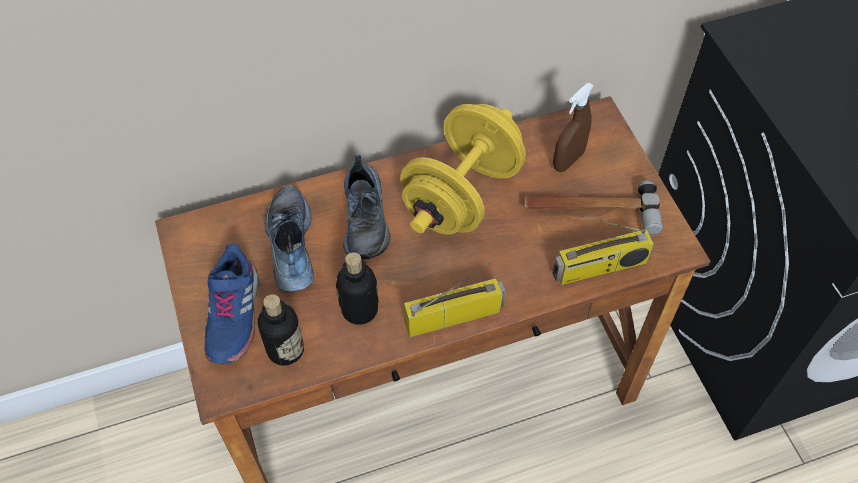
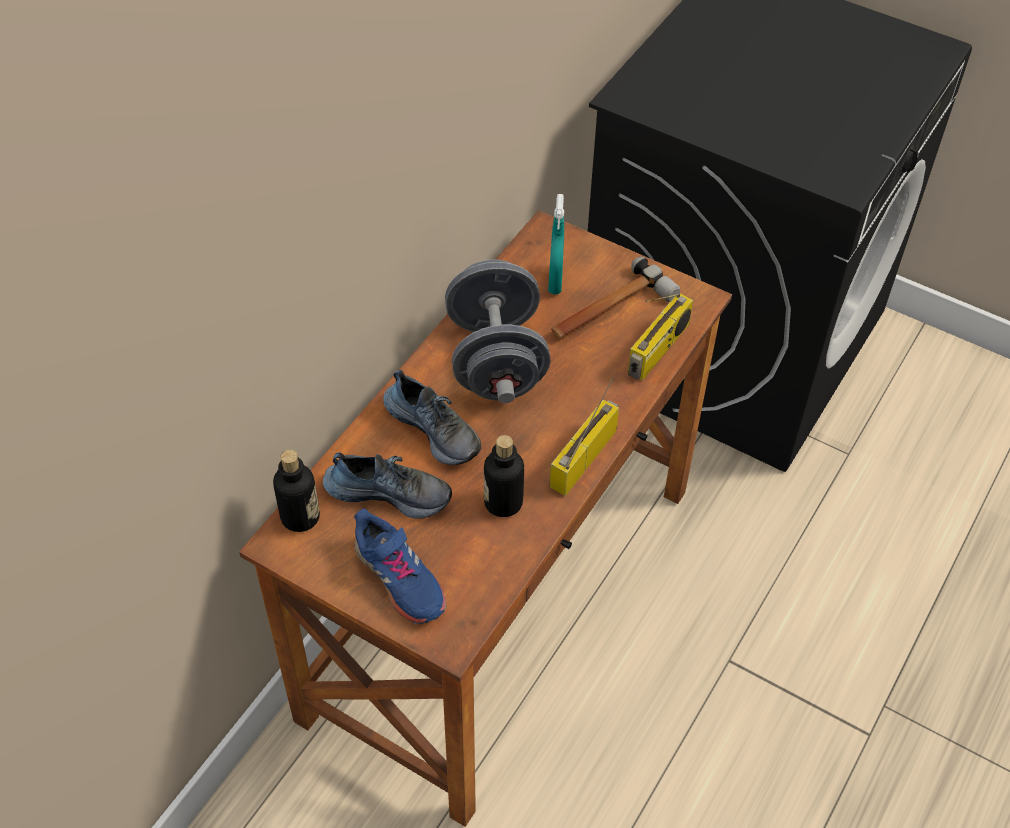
camera: 40 degrees left, 5 degrees down
bottle [258,294,304,365] -> bottle moved to [273,450,320,532]
shoe [265,184,314,292] -> shoe turned 150 degrees clockwise [323,452,452,519]
yellow dumbbell [400,104,526,234] -> grey dumbbell [445,259,551,403]
brown spray bottle [553,83,594,172] -> turquoise spray bottle [548,194,564,295]

